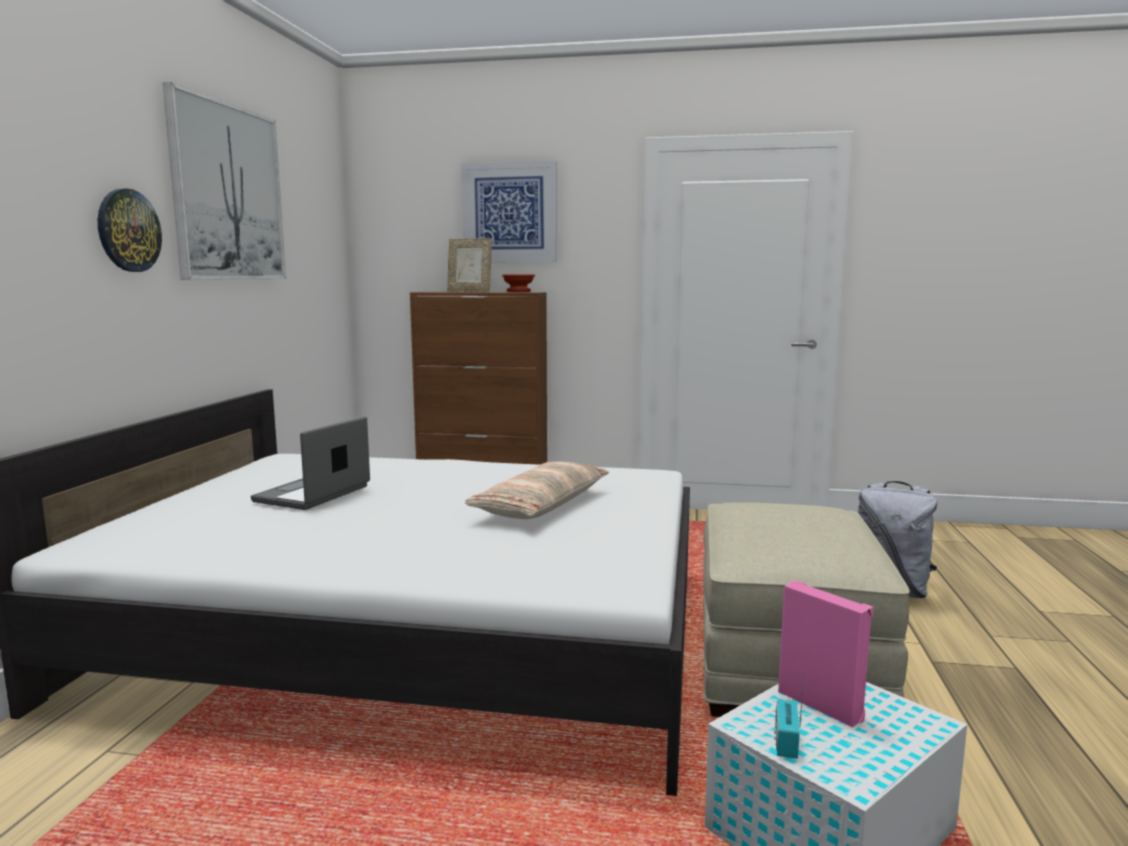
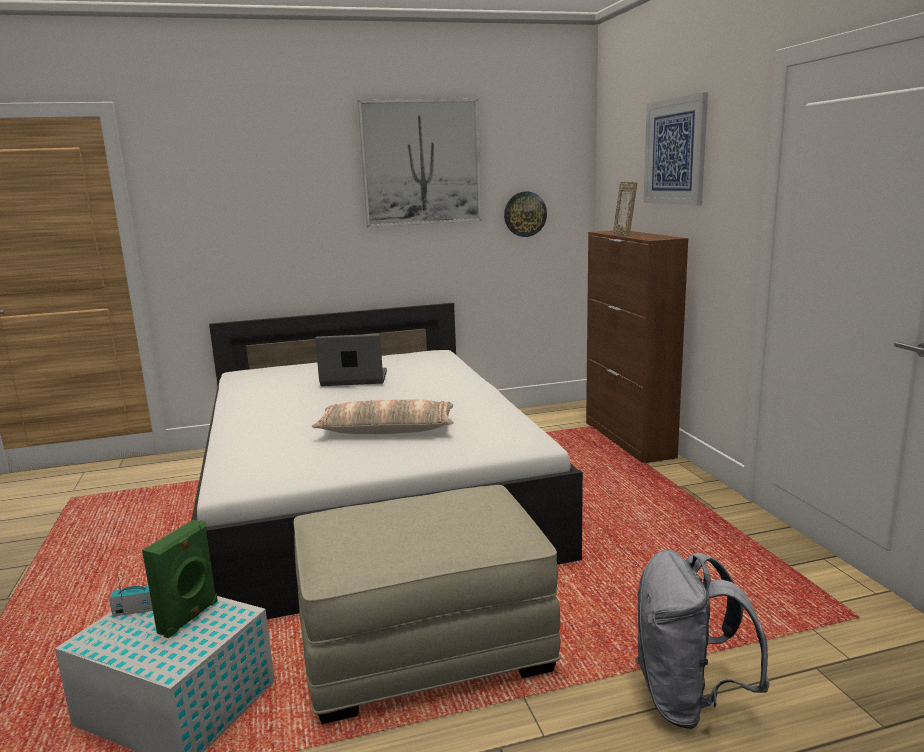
camera: 65 degrees right, 5 degrees up
wall clock [98,189,162,272] -> wall clock moved to [504,192,547,237]
brown bowl [502,274,535,292] -> none
pink speaker [778,580,874,727] -> green speaker [142,520,218,638]

